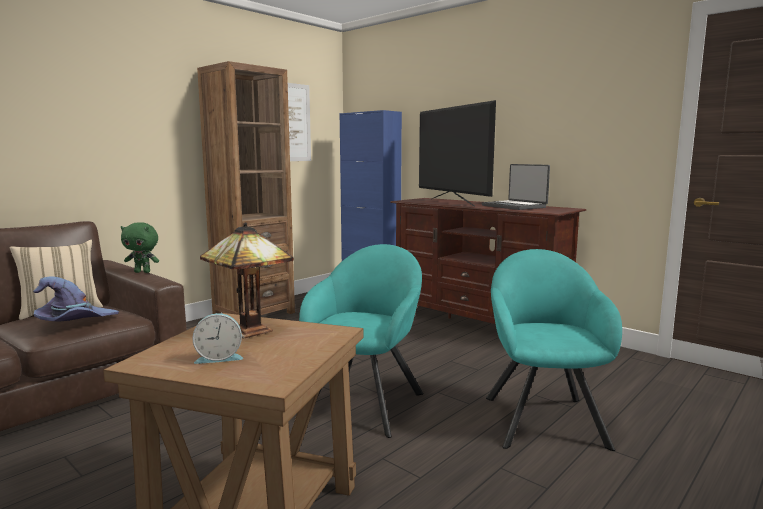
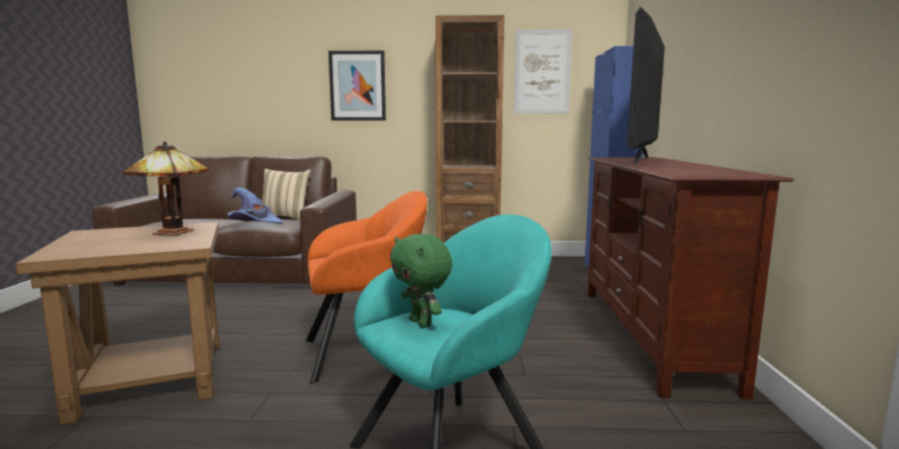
camera: 50 degrees right, 0 degrees up
green plush toy [121,222,159,273] -> green plush toy moved to [390,234,452,328]
alarm clock [192,313,243,364] -> none
turquoise armchair [299,244,423,438] -> orange armchair [306,191,427,383]
laptop [482,164,550,210] -> none
none -> picture [328,50,386,120]

